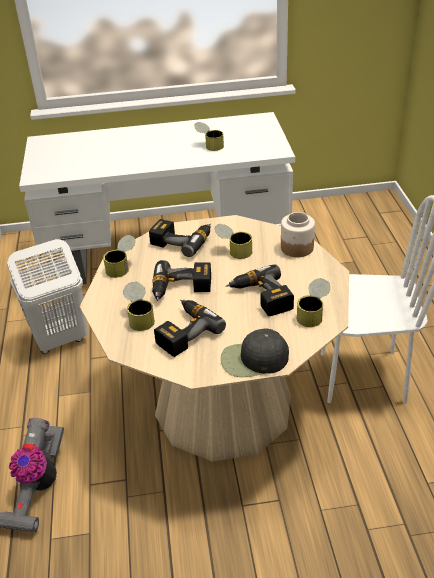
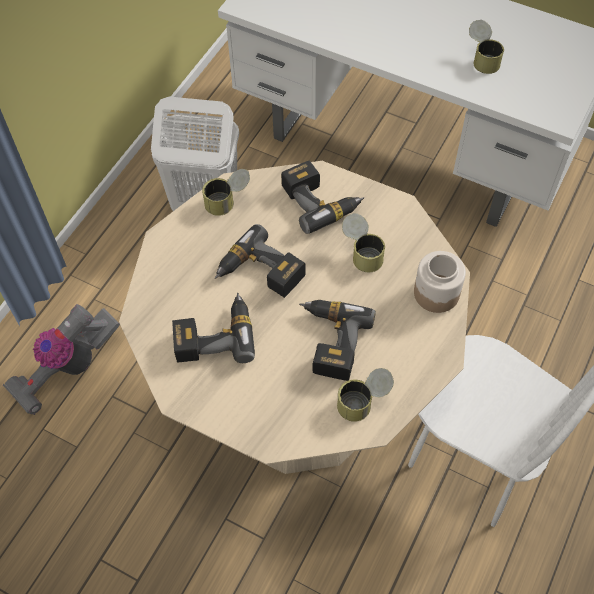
camera: 35 degrees right, 20 degrees up
can [123,282,155,331] -> none
black cap [221,328,289,377] -> none

